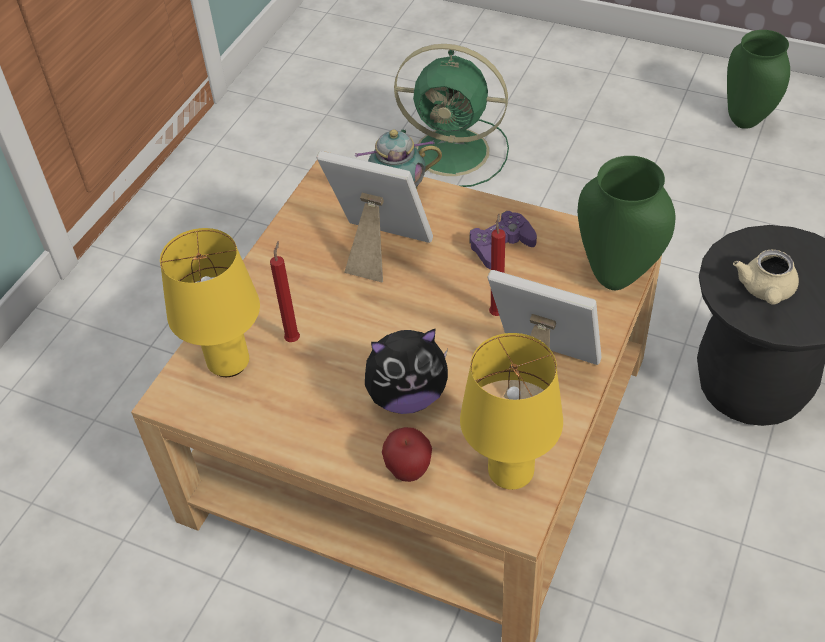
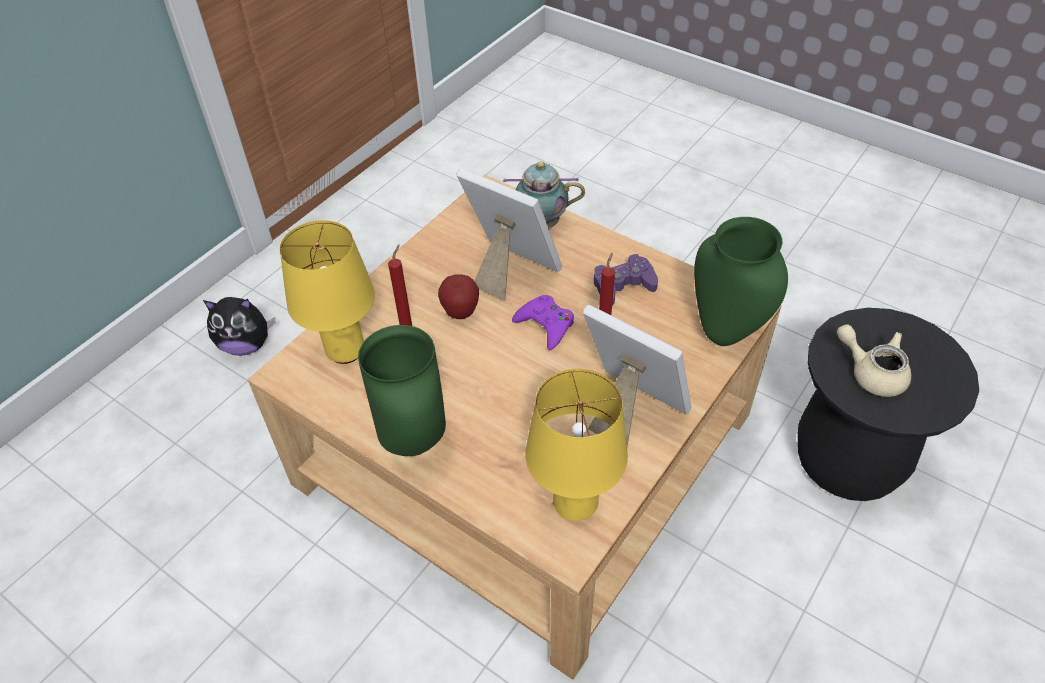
camera: 10 degrees right, 0 degrees up
plush toy [365,329,448,414] -> plush toy moved to [203,297,276,356]
apple [382,427,432,482] -> apple moved to [438,274,479,319]
green fan [394,44,509,187] -> none
green vase [727,30,790,129] -> green vase moved to [358,325,446,456]
beige teapot [733,250,799,305] -> beige teapot turned 105 degrees clockwise [837,325,911,397]
none -> purple game controller [512,295,574,350]

